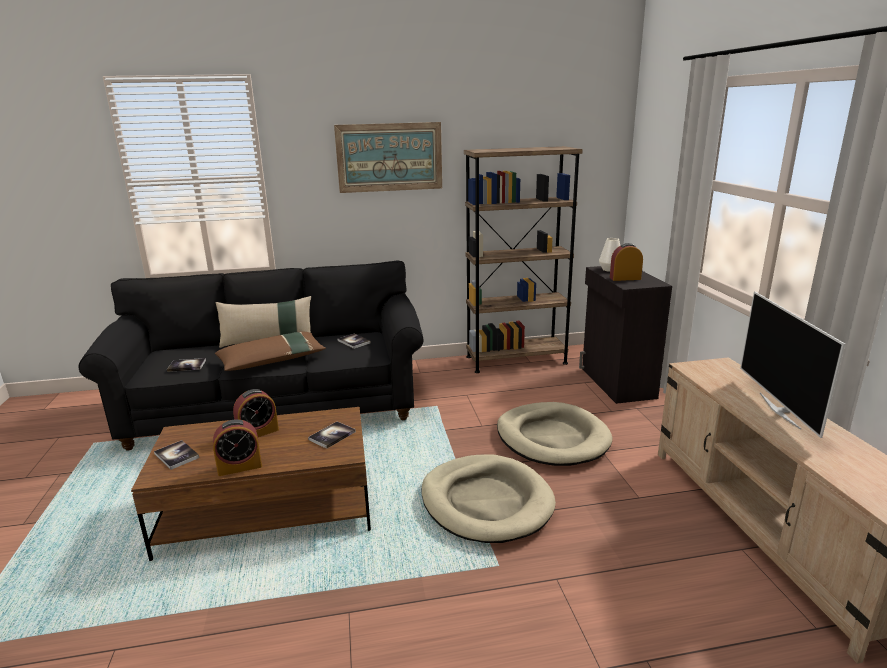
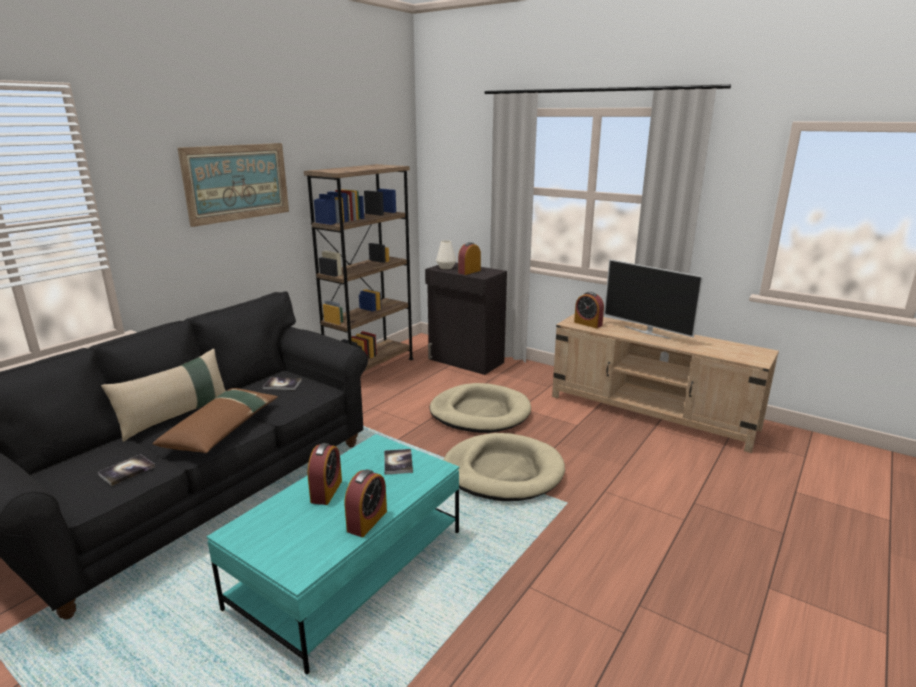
camera: 45 degrees left, 0 degrees up
brown coffee table [131,407,371,561] -> turquoise coffee table [207,434,459,674]
book [154,440,199,470] -> none
none -> alarm clock [574,292,604,328]

